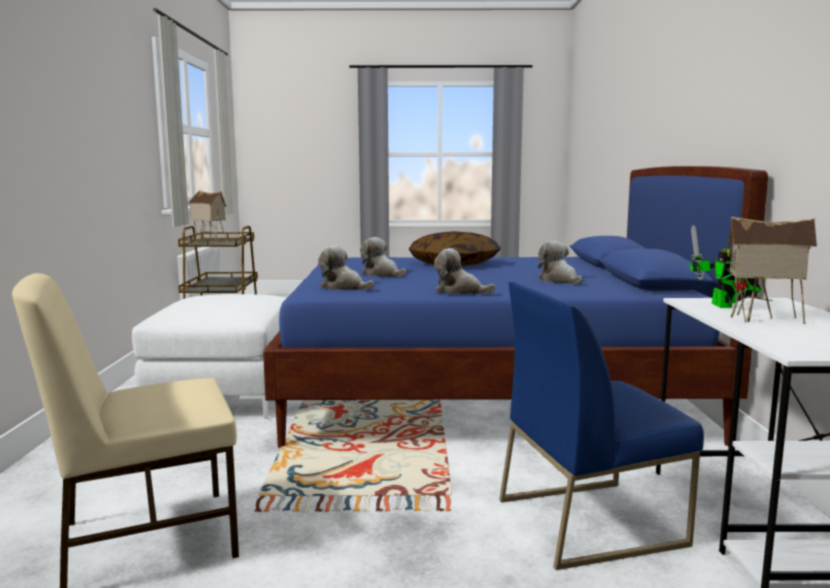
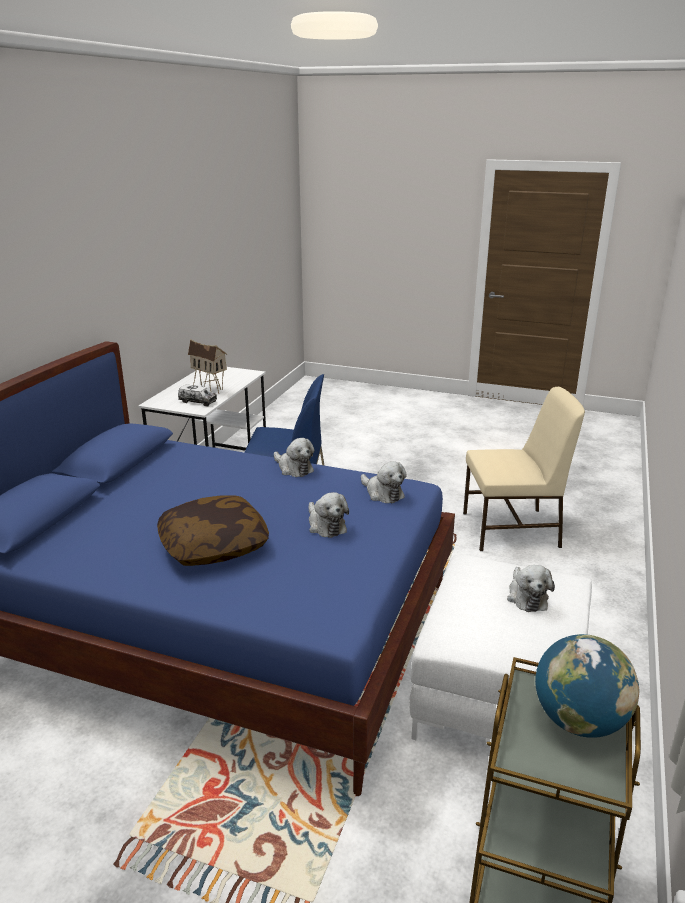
camera: 160 degrees left, 15 degrees up
toy house [188,190,228,244] -> globe [535,634,639,738]
plush toy [538,241,582,284] -> plush toy moved to [507,565,555,612]
toy robot [690,225,761,308] -> toy truck [178,384,217,406]

